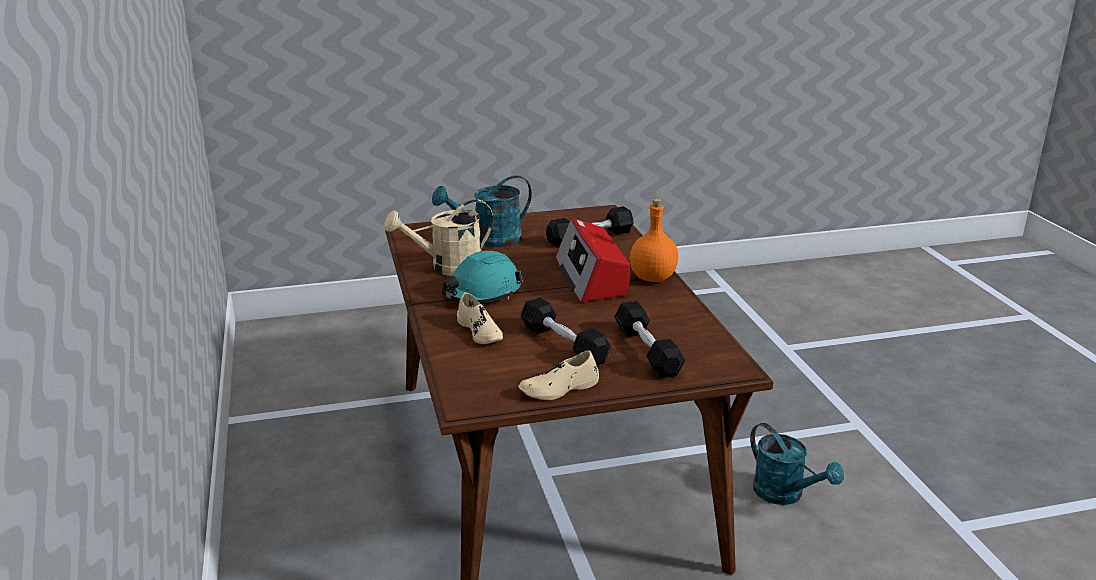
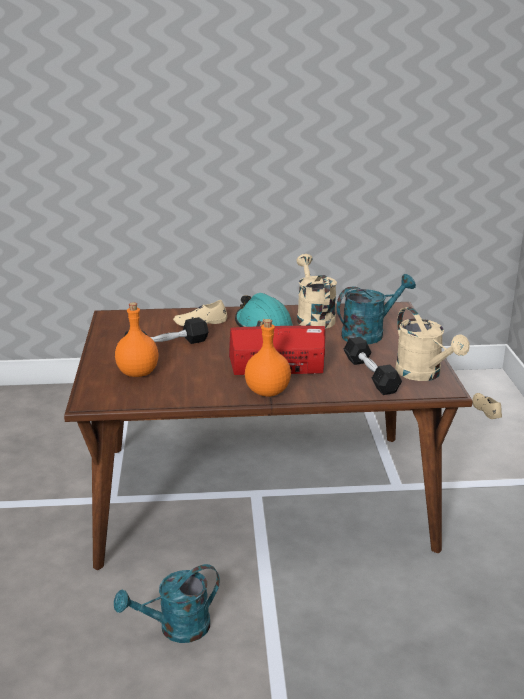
camera: 100 degrees right, 0 degrees up
turquoise watering can [432,175,532,247] -> turquoise watering can turned 75 degrees clockwise [336,274,416,344]
beige shoe [518,350,599,400] -> beige shoe moved to [472,393,502,419]
black dumbbell [614,301,685,378] -> orange bottle [115,302,159,377]
none -> beige watering can [395,307,470,381]

